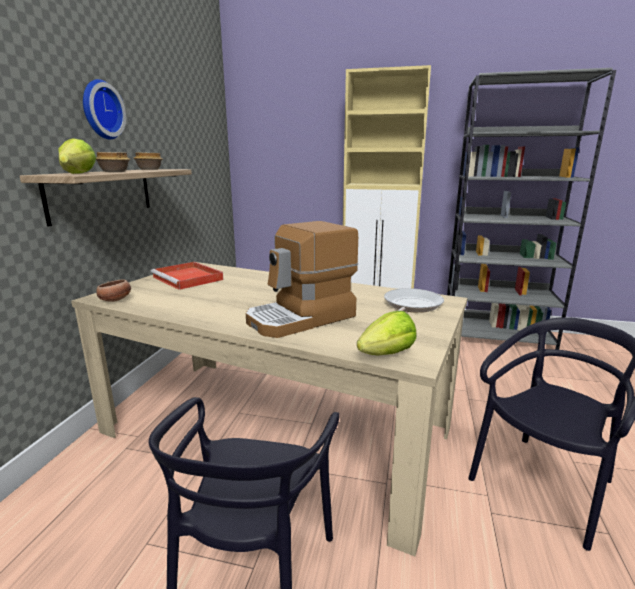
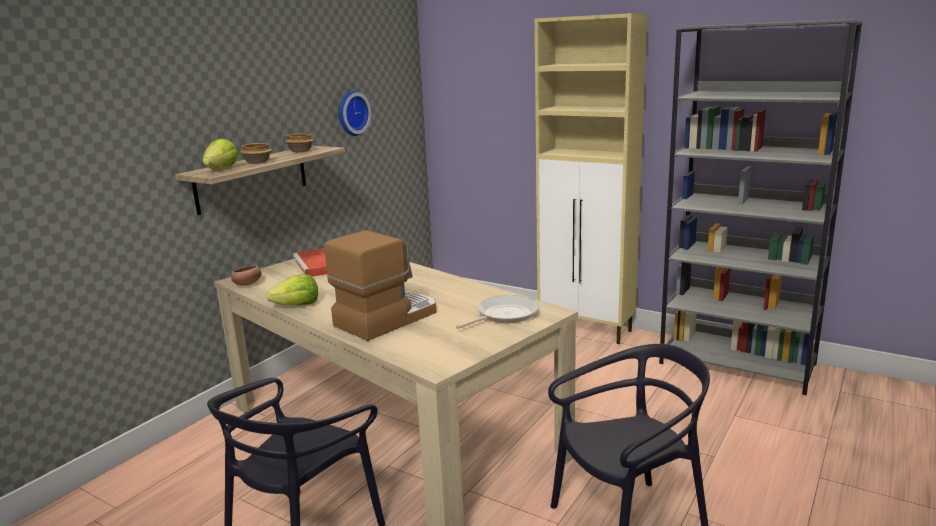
camera: 20 degrees right, 0 degrees up
wall clock [83,79,126,139] -> wall clock moved to [339,90,371,136]
coffee machine [246,221,358,338] -> coffee machine turned 150 degrees clockwise [325,230,436,341]
lettuce [357,311,417,355] -> lettuce moved to [267,274,318,306]

